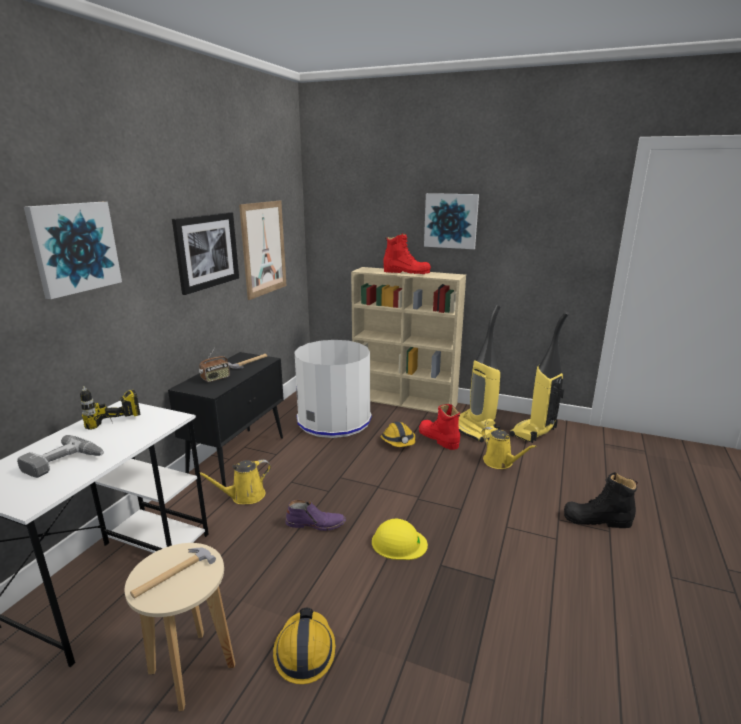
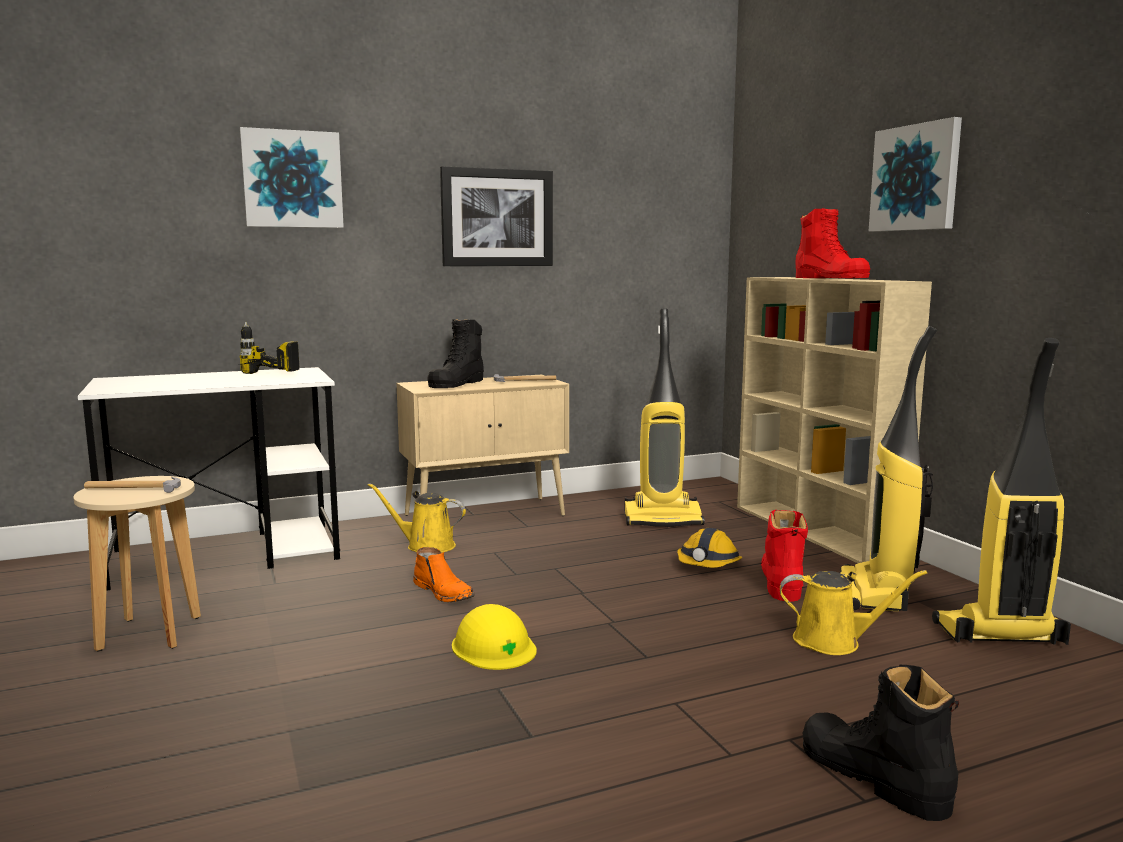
camera: 45 degrees right, 10 degrees down
power drill [17,435,104,478] -> none
black cabinet [168,352,284,487] -> beige cabinet [396,375,569,516]
radio [199,348,230,382] -> black boot [427,319,484,388]
picture [239,201,287,300] -> none
hard hat [273,608,336,684] -> none
purple boot [285,500,346,531] -> orange boot [413,547,475,602]
white trash can [295,340,372,438] -> vacuum cleaner [625,308,705,527]
yellow watering can [482,427,537,469] -> yellow watering can turned 90 degrees counterclockwise [780,570,927,655]

